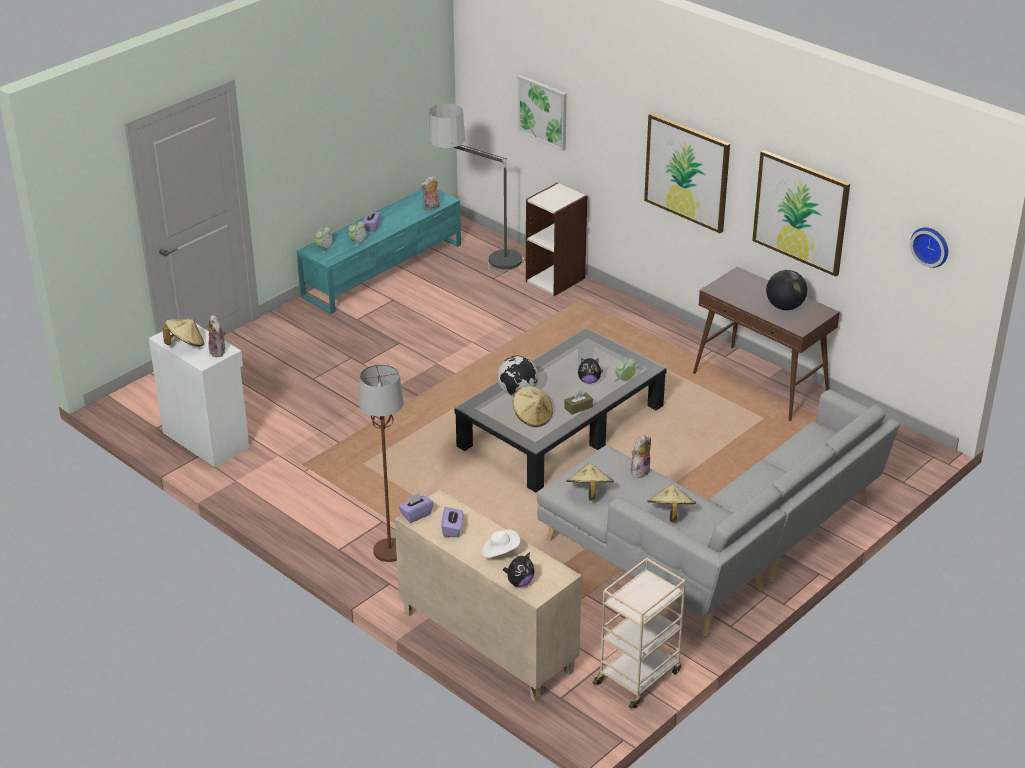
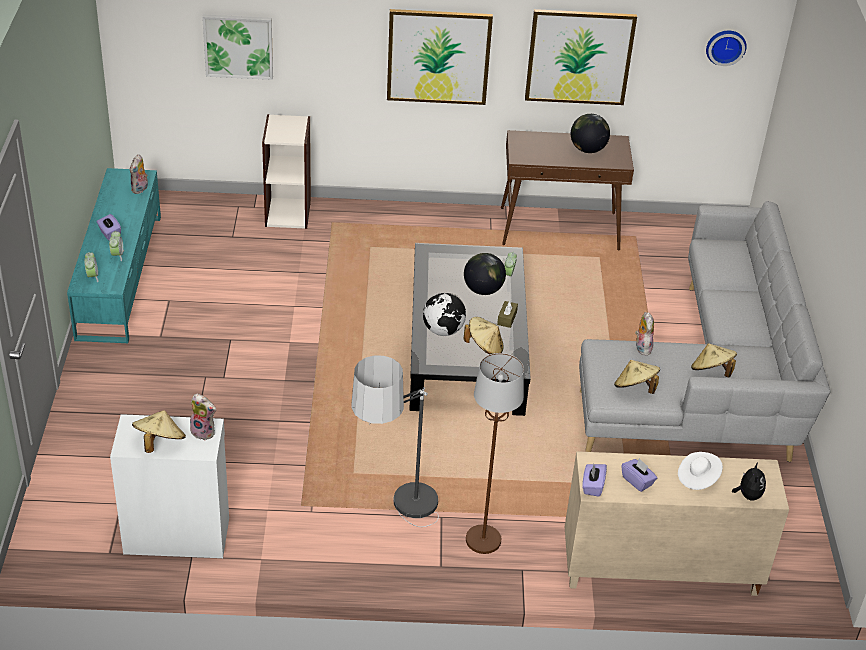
camera: 45 degrees left, 5 degrees up
floor lamp [429,103,525,275] -> floor lamp moved to [351,355,439,527]
plush toy [578,358,603,384] -> globe [464,253,506,295]
beige cart [592,558,686,709] -> none

